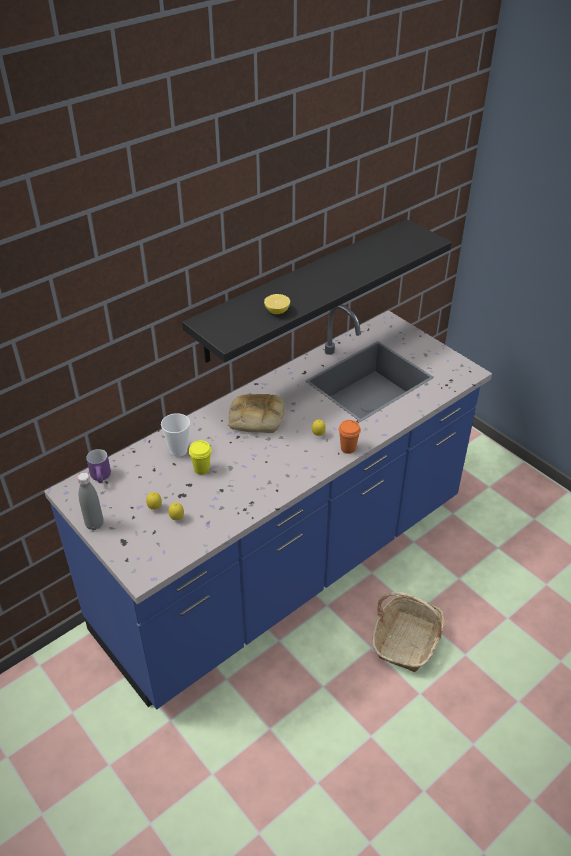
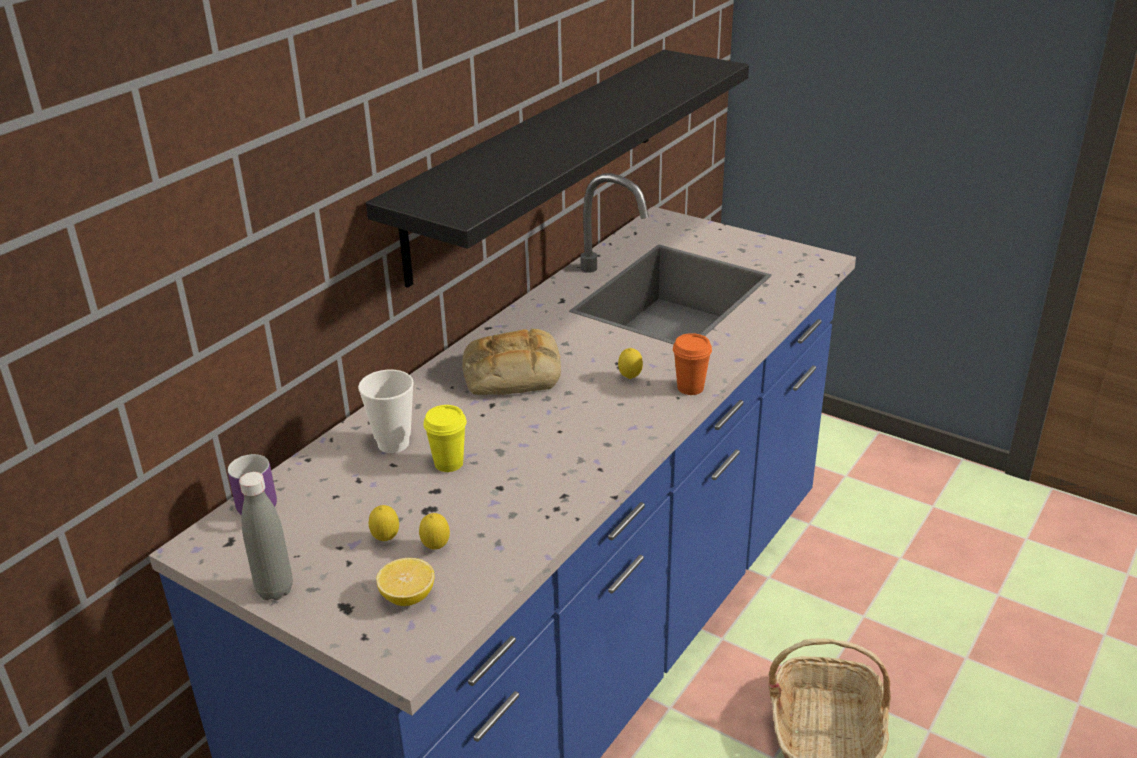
camera: 15 degrees left, 10 degrees down
lemon [264,294,290,314] -> lemon moved to [376,558,435,606]

